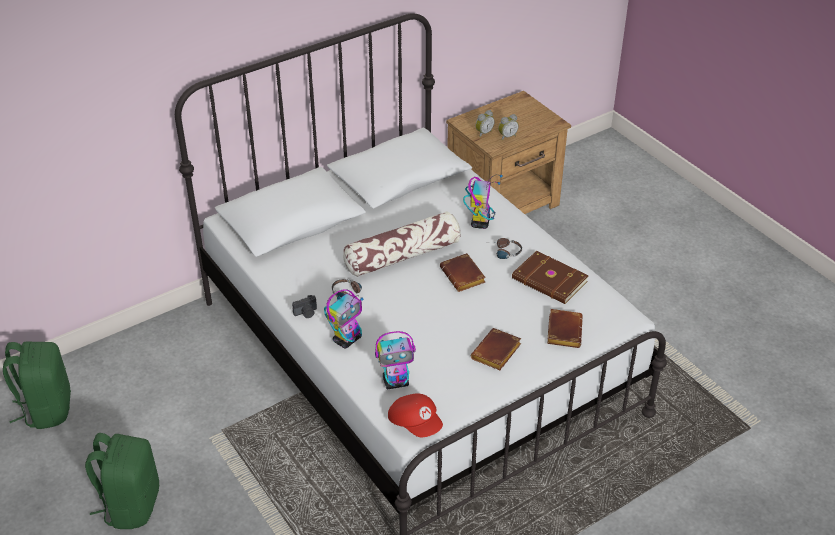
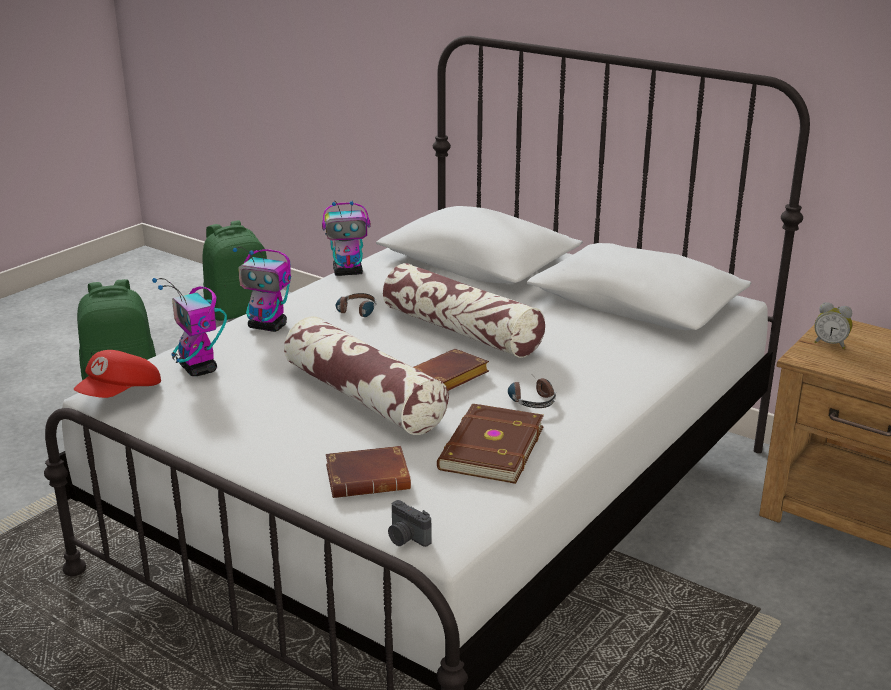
camera: 70 degrees right, 15 degrees down
camera [292,295,317,318] -> camera moved to [388,500,432,547]
toy robot [463,175,503,229] -> toy robot moved to [322,200,370,276]
brown book [471,328,521,370] -> none
alarm clock [498,114,519,140] -> none
none -> pillow [284,316,449,435]

